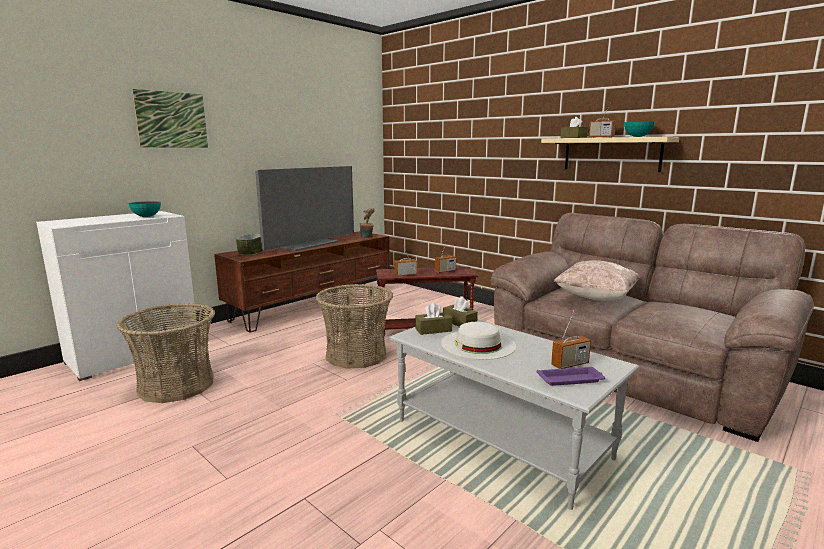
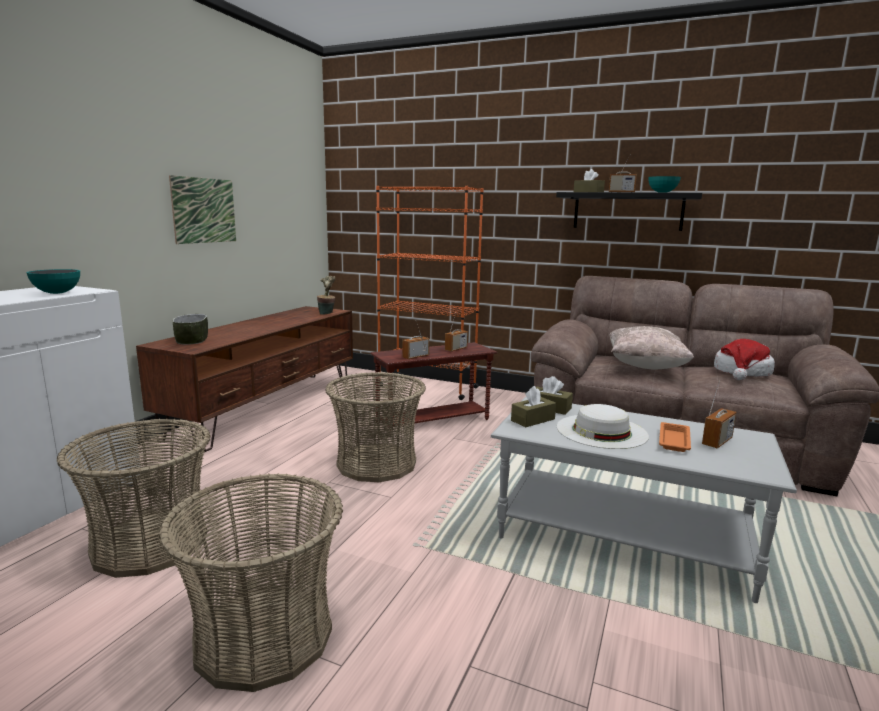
camera: 20 degrees left, 0 degrees up
picture [132,89,208,148] -> picture moved to [169,175,236,244]
television [255,166,354,251] -> none
purple tray [537,367,605,386] -> none
beige shelf [541,137,679,172] -> black shelf [556,192,702,231]
none -> basket [158,473,343,692]
none -> orange bookcase [376,186,484,400]
none -> orange tray [659,422,691,452]
none -> hat [714,339,775,380]

